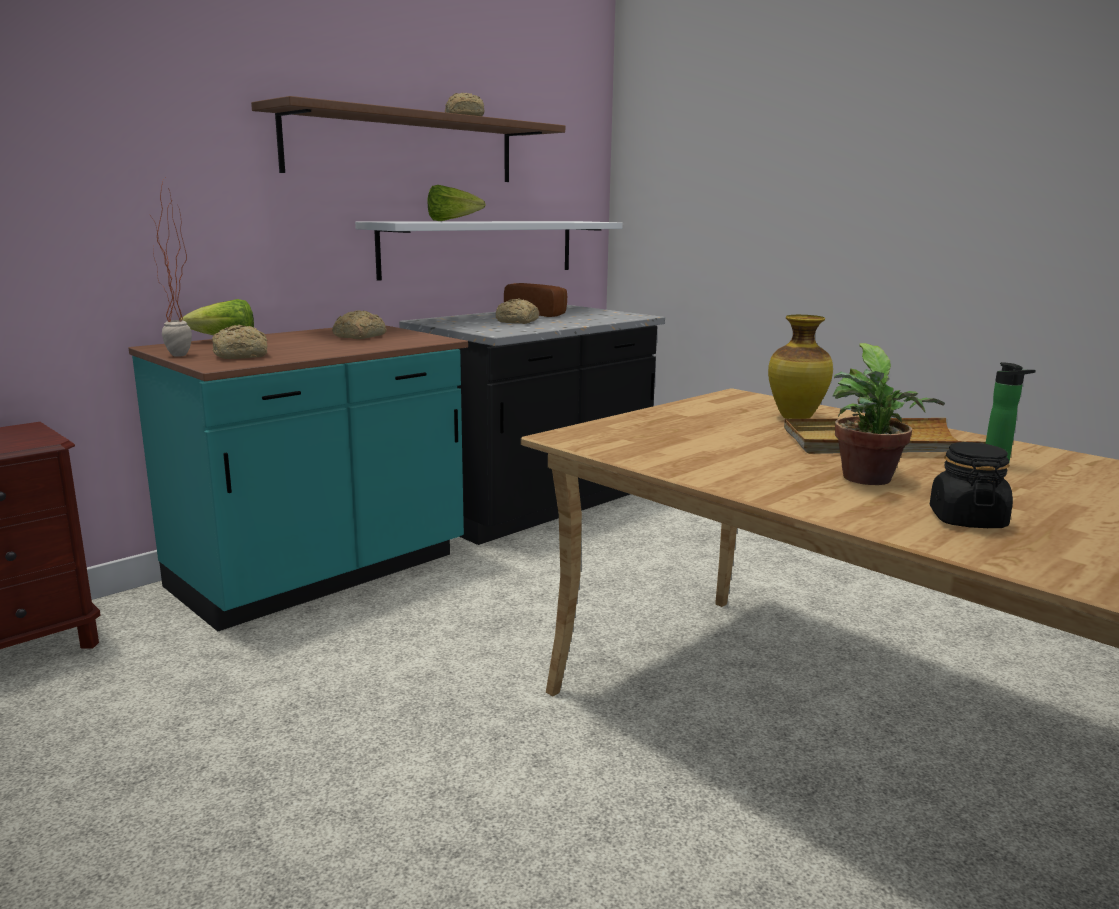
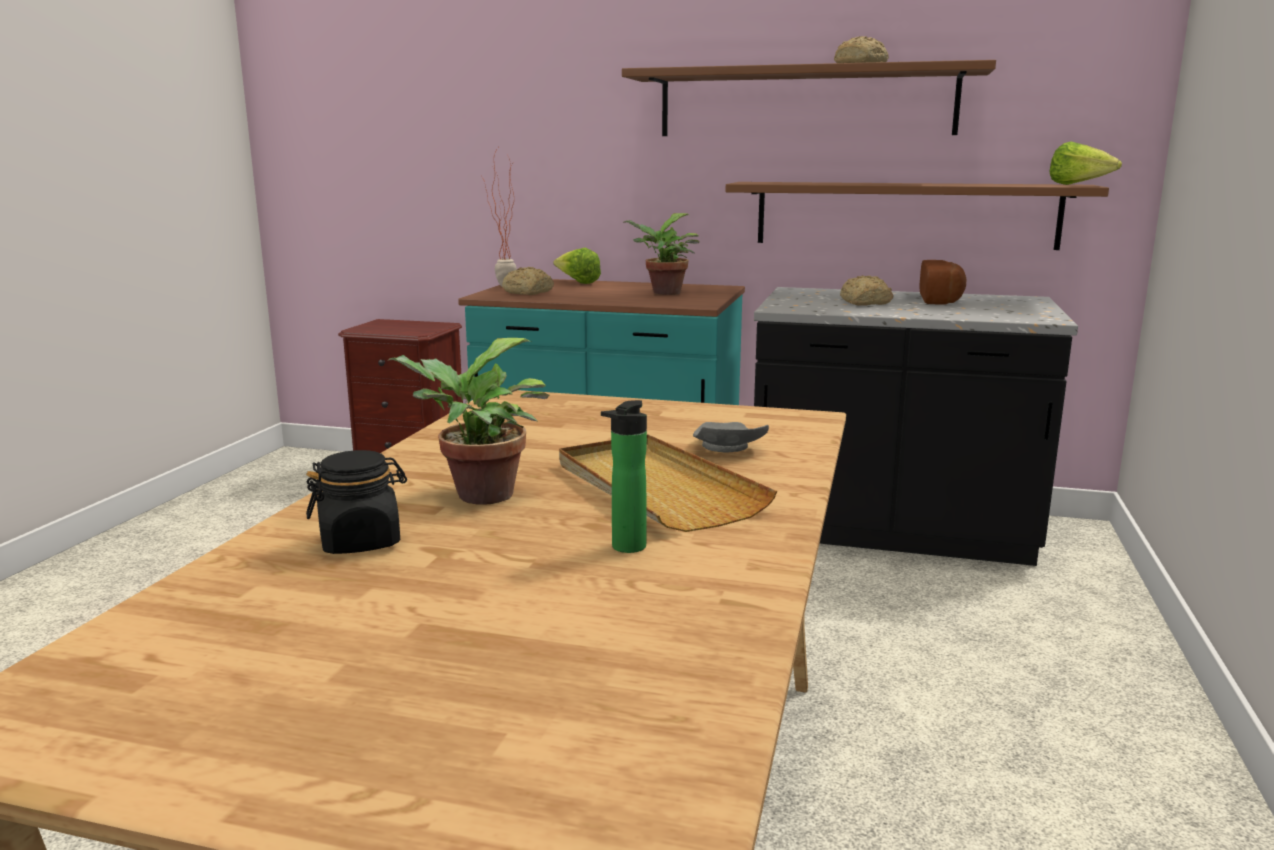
camera: 60 degrees right, 0 degrees up
bread [332,310,387,339] -> potted plant [623,213,700,295]
white shelf [355,221,623,281] -> brown shelf [726,182,1109,250]
lettuce [428,185,486,221] -> lettuce moved to [1050,141,1122,185]
vase [768,315,833,419] -> grey plate [693,422,769,453]

